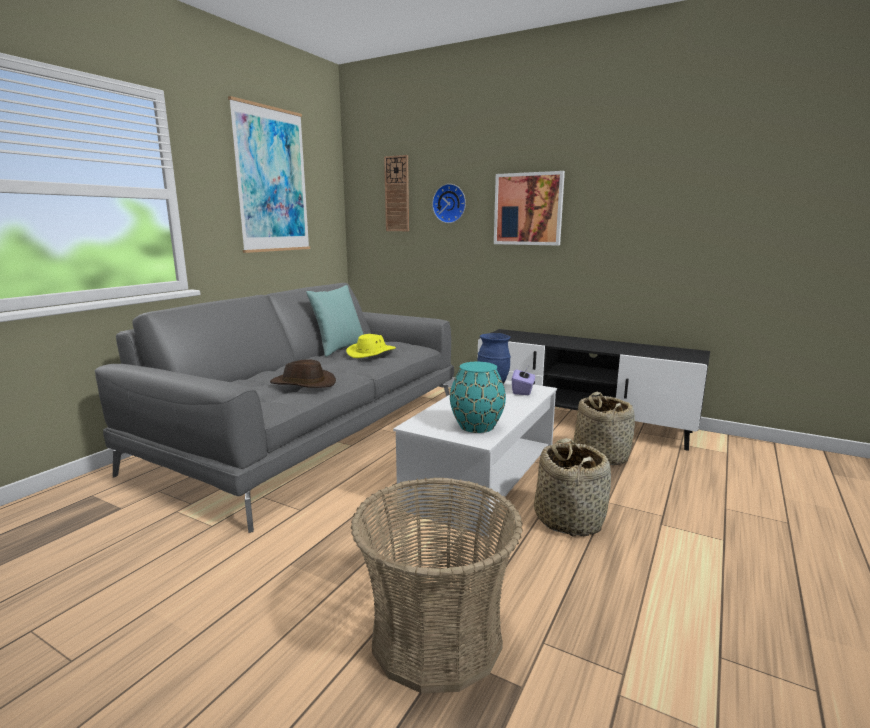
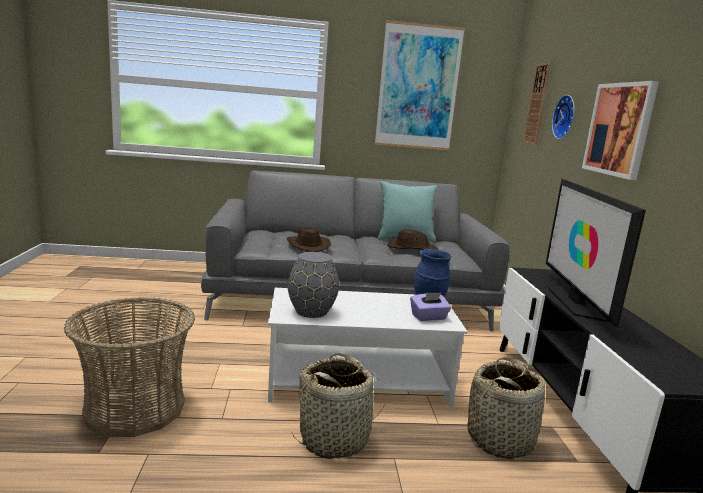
camera: 55 degrees right, 0 degrees up
yellow hat [346,334,396,358] -> brown hat [387,229,438,250]
turquoise vase [450,362,506,433] -> grey vase [288,252,339,318]
none -> television [546,179,646,327]

